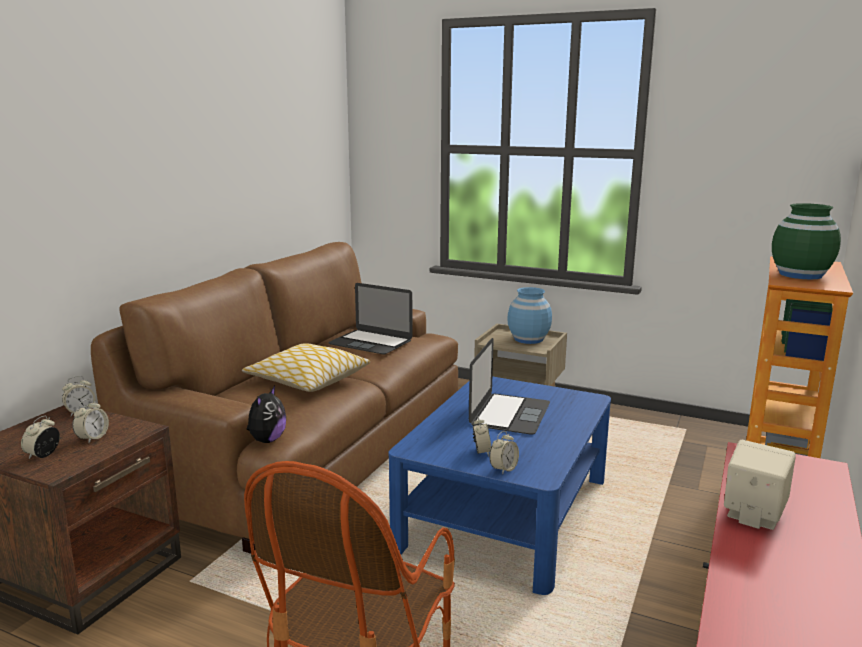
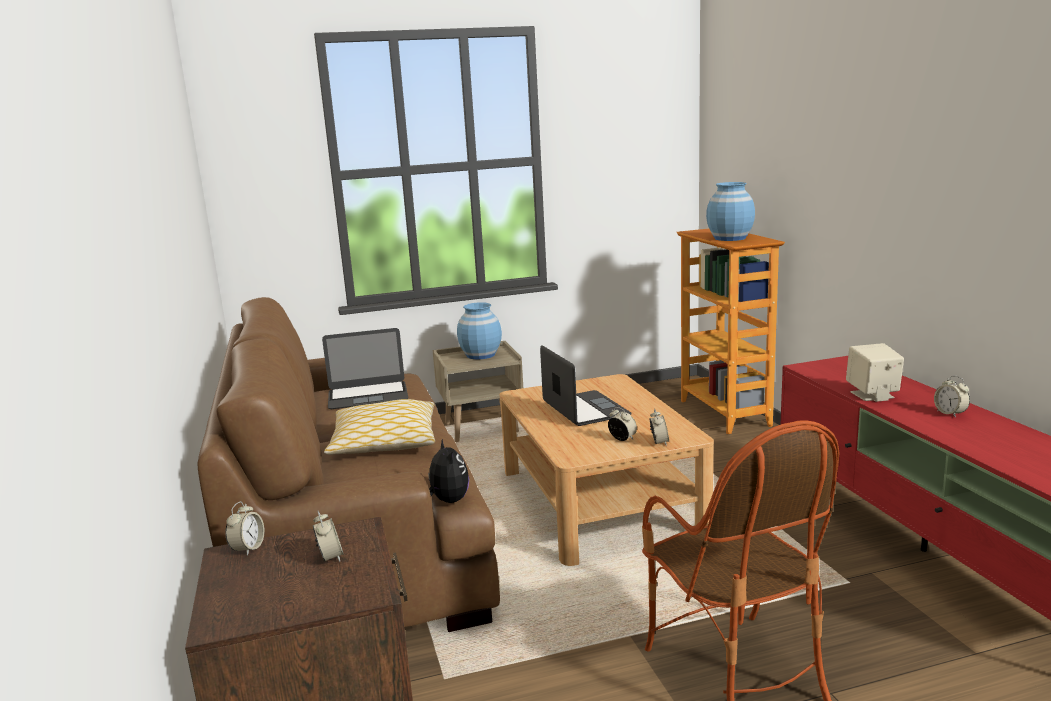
camera: 40 degrees left, 0 degrees up
alarm clock [21,415,60,459] -> alarm clock moved to [934,376,970,418]
blue coffee table [388,376,611,595] -> beige coffee table [499,374,714,566]
green vase [772,203,841,280] -> blue vase [706,182,755,241]

